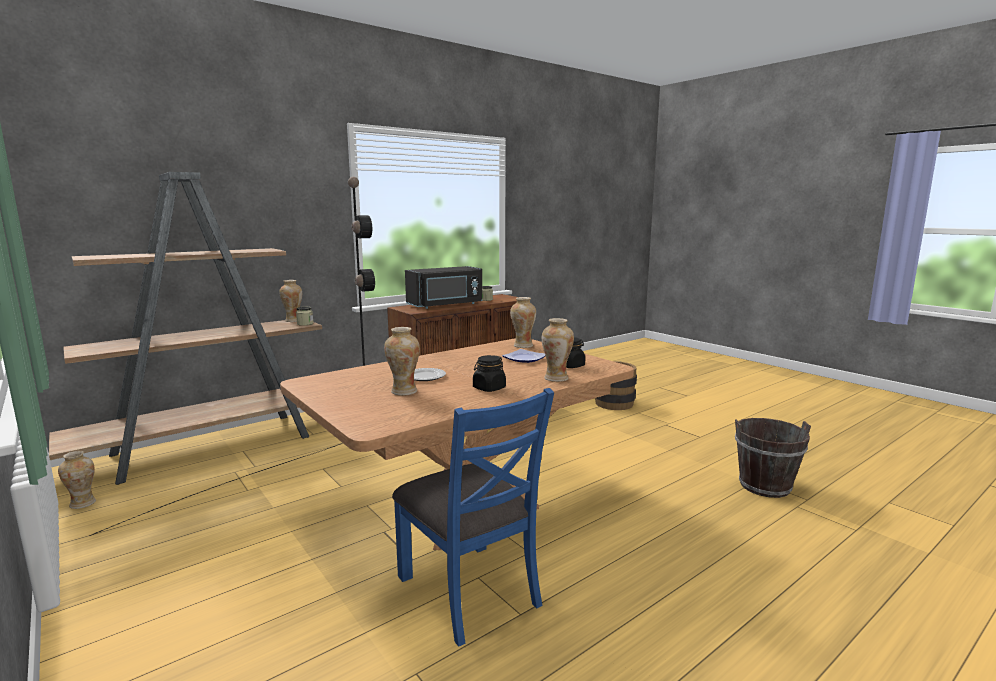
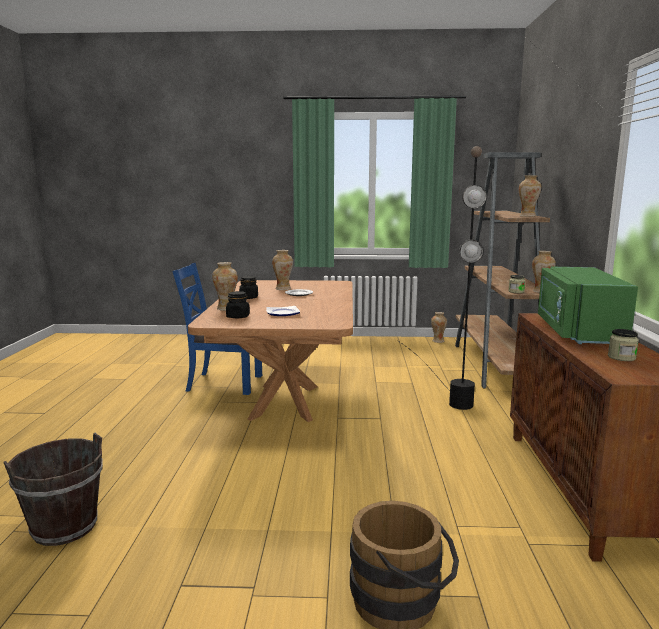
camera: 130 degrees right, 0 degrees up
black microwave [405,266,482,309] -> green microwave [538,267,638,344]
vase [510,297,536,348] -> vase moved to [519,176,541,217]

